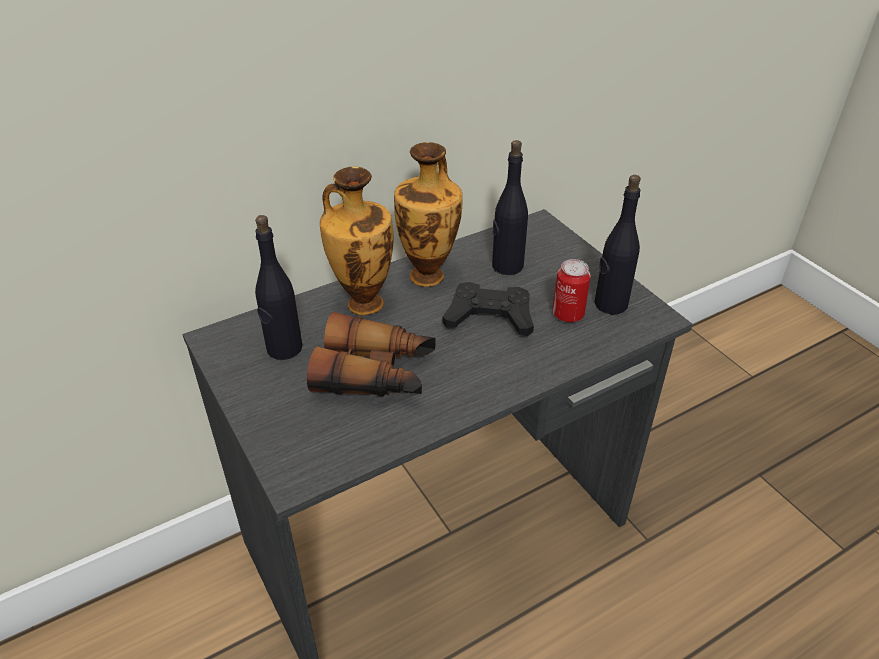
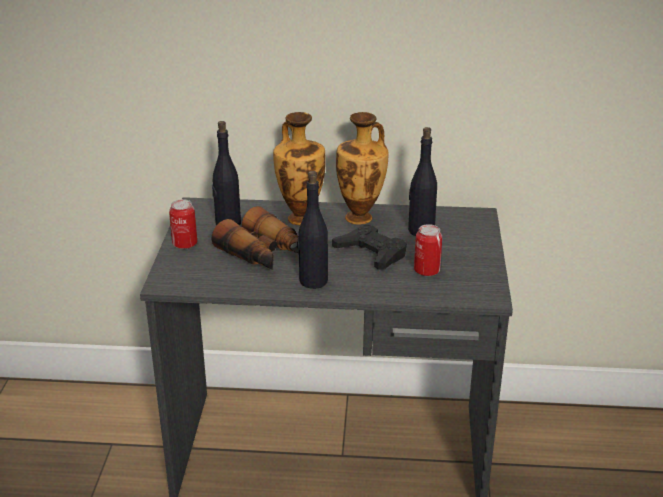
camera: 35 degrees right, 10 degrees down
black bottle [595,175,641,314] -> black bottle moved to [298,171,328,289]
none -> can [169,199,197,249]

